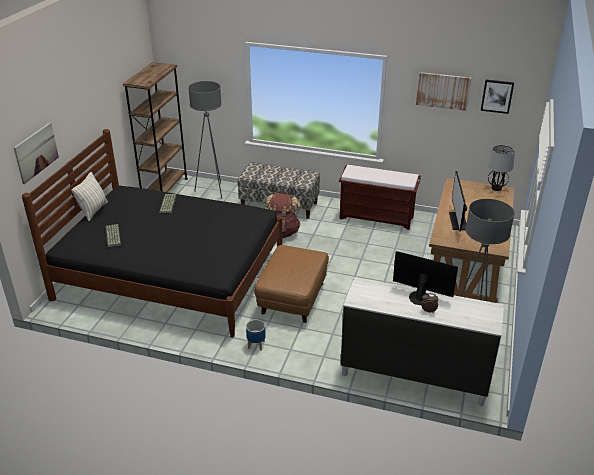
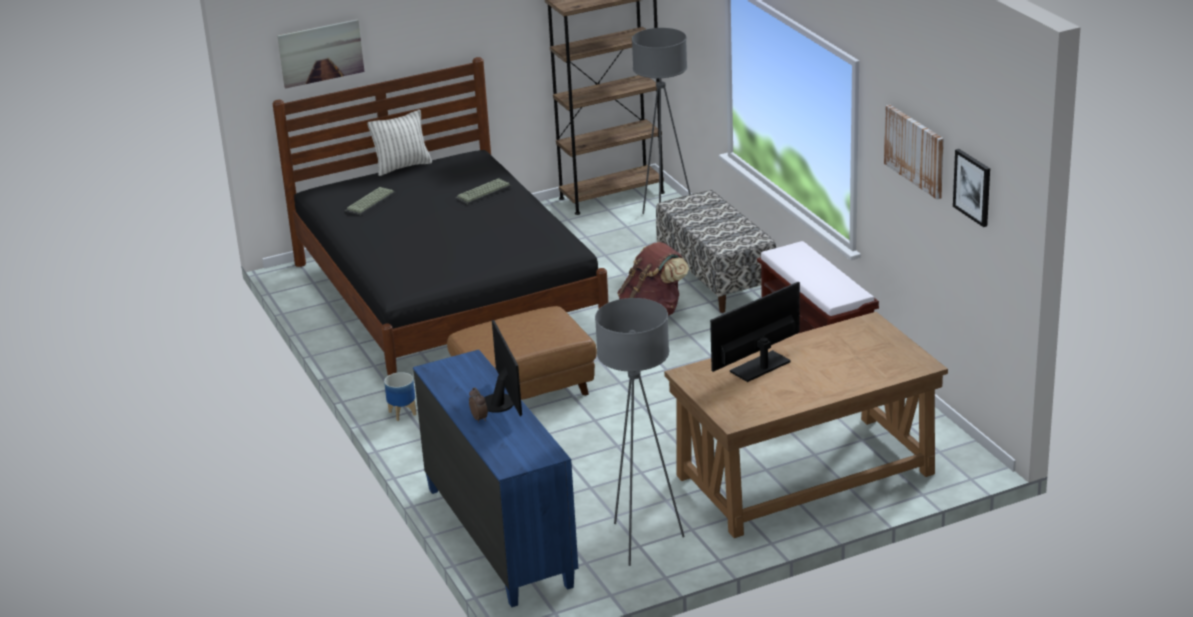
camera: 50 degrees right, 5 degrees down
white dresser [340,277,504,406] -> blue dresser [413,350,578,607]
table lamp [488,145,515,191] -> none

